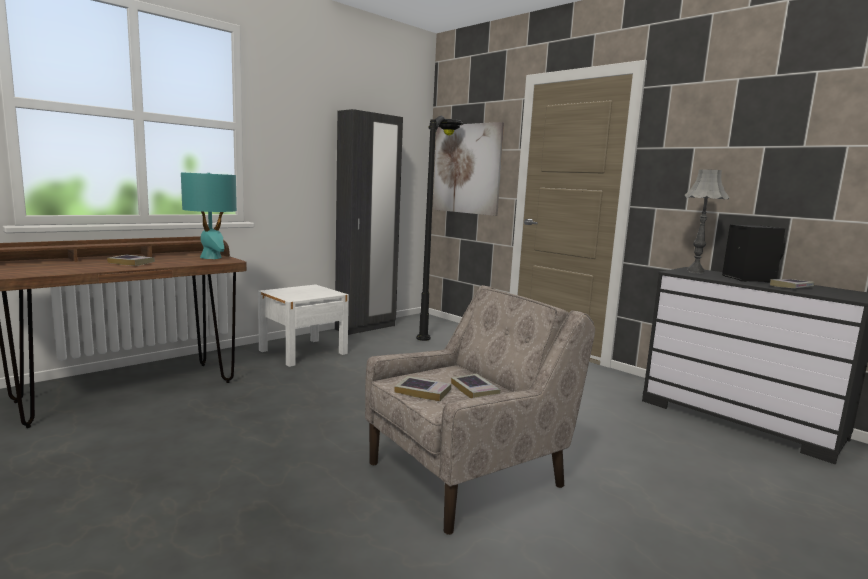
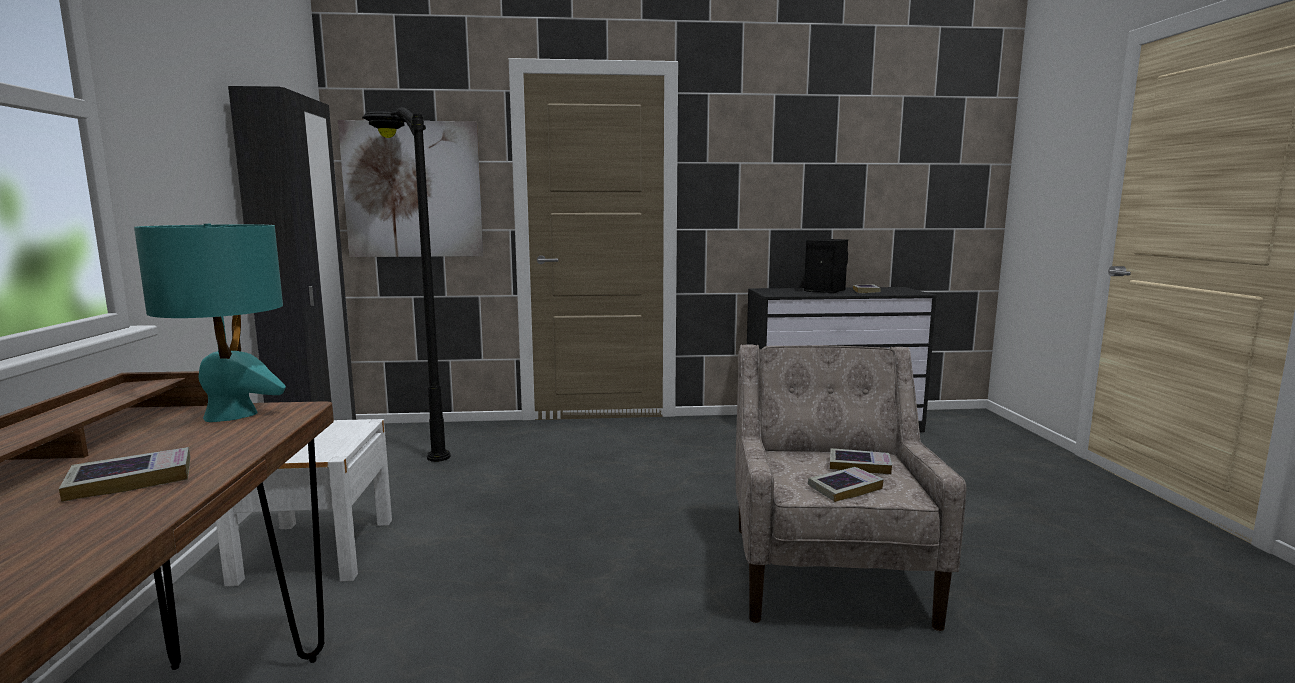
camera: 50 degrees left, 0 degrees up
grey table lamp [684,169,729,274] -> none

